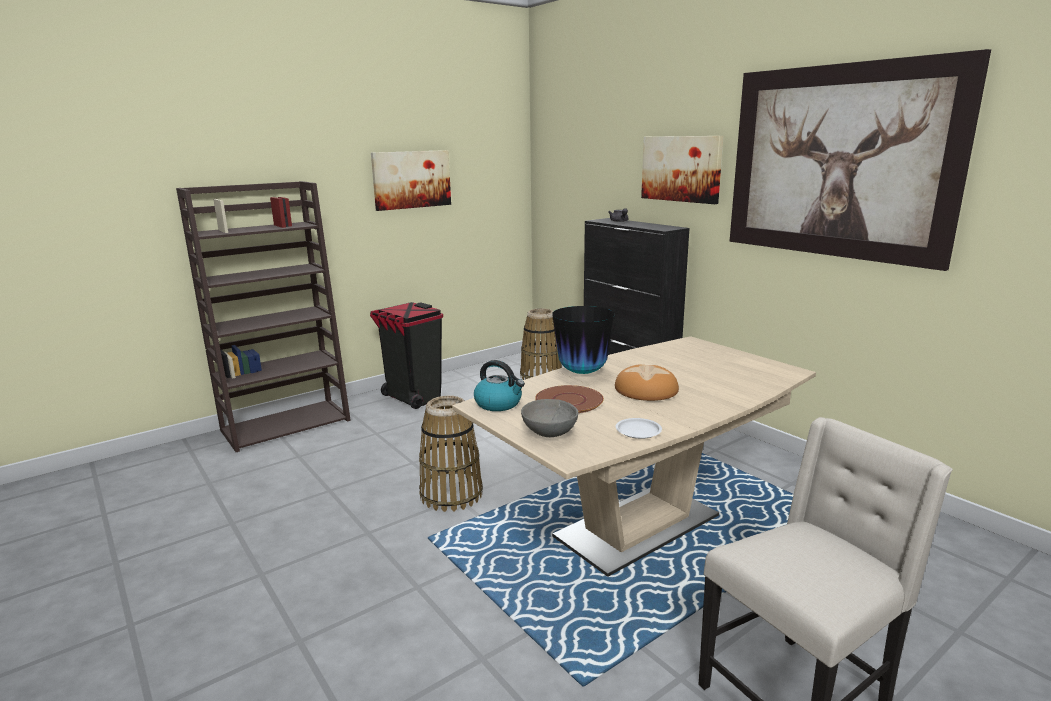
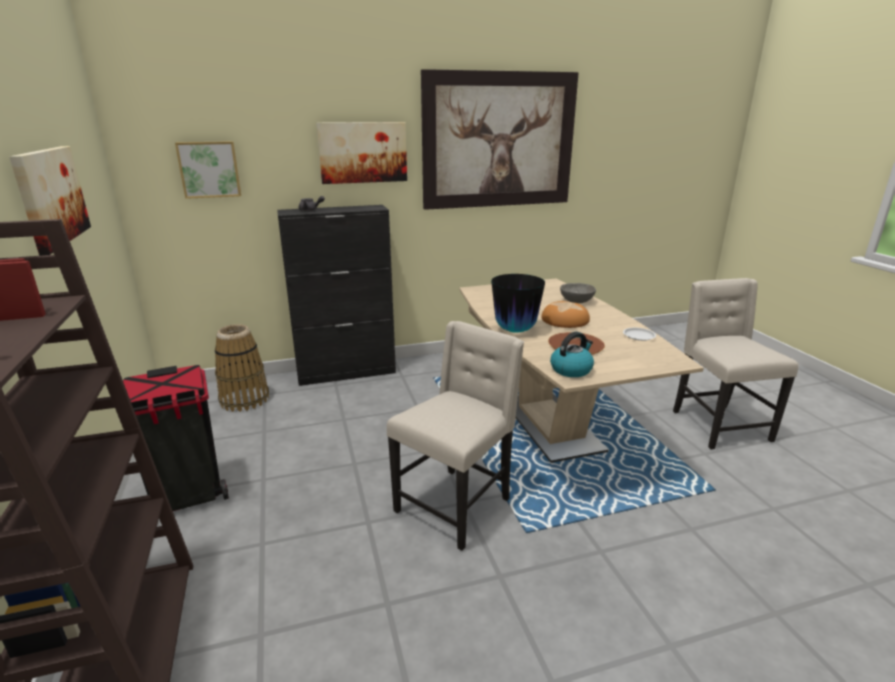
camera: 70 degrees left, 5 degrees up
basket [419,396,483,512] -> beige chair [387,321,524,551]
grey bowl [521,399,578,437] -> grey bowl moved to [560,283,596,303]
none -> picture [175,141,241,199]

